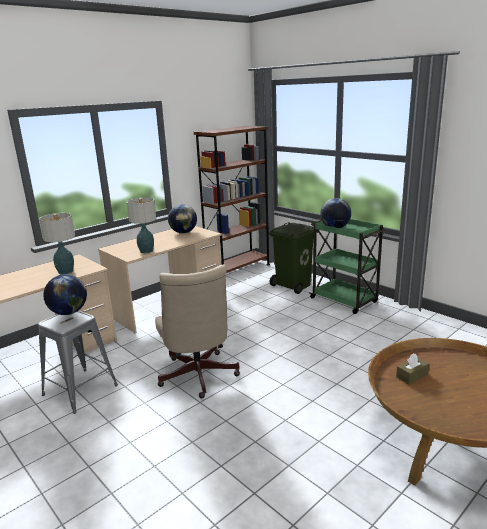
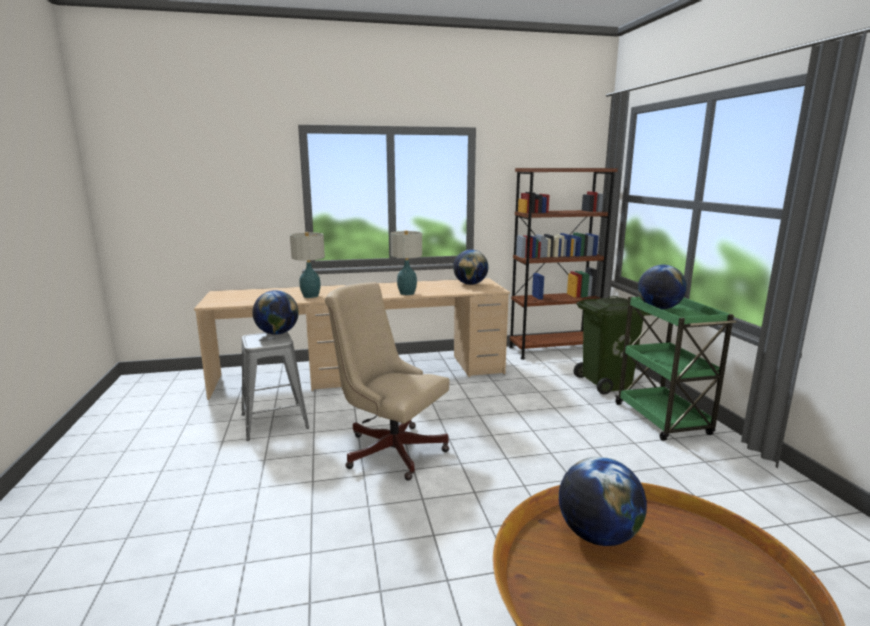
camera: 30 degrees right, 5 degrees down
beige office chair [155,265,240,398] -> beige office chair turned 105 degrees clockwise [325,282,450,480]
brown tissue box [396,353,429,384] -> globe [559,457,647,546]

